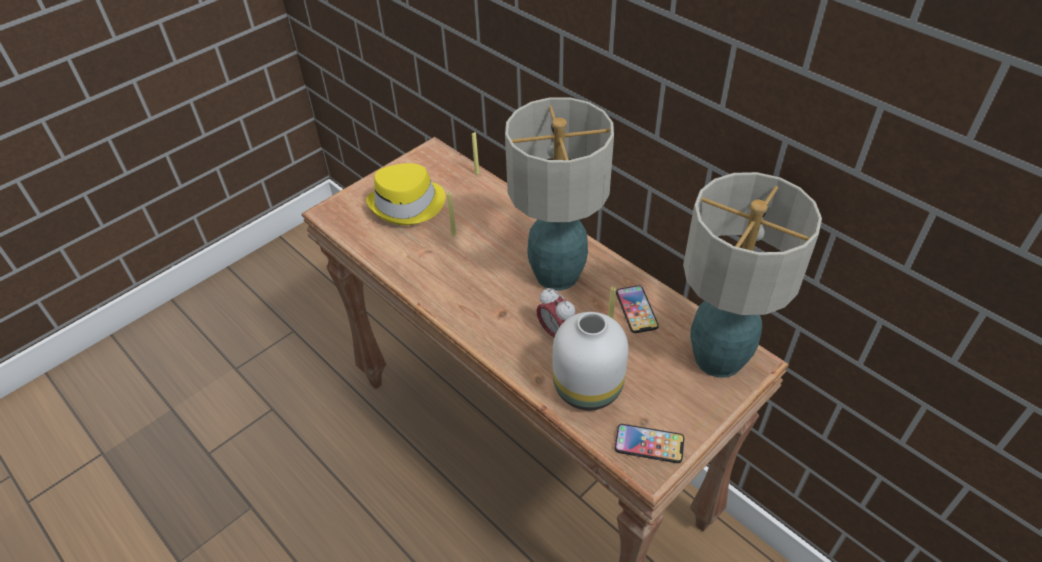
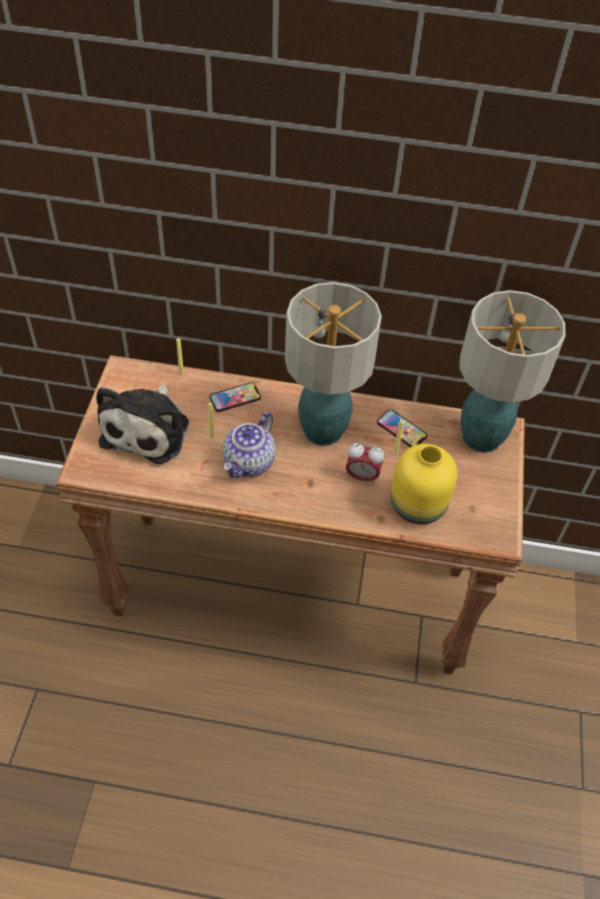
camera: 40 degrees left, 5 degrees up
yellow hat [366,163,445,225] -> plush toy [96,384,189,464]
white vase [553,312,628,410] -> yellow vase [391,444,457,524]
phone [615,424,684,463] -> phone moved to [209,382,261,412]
none -> teapot [223,412,276,478]

